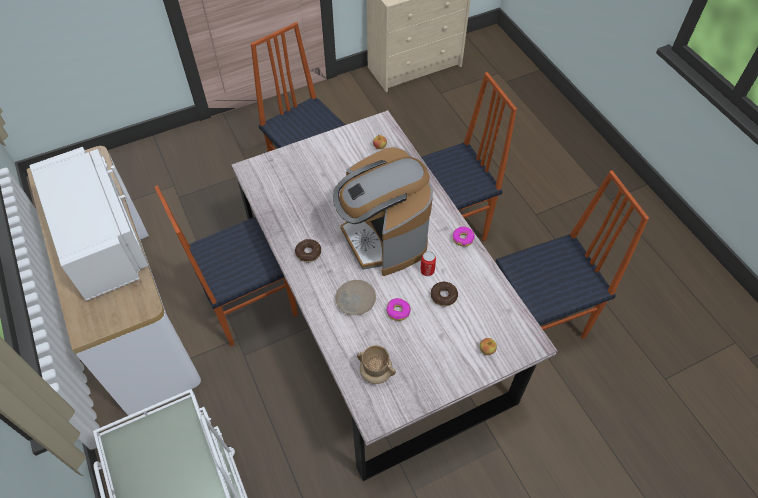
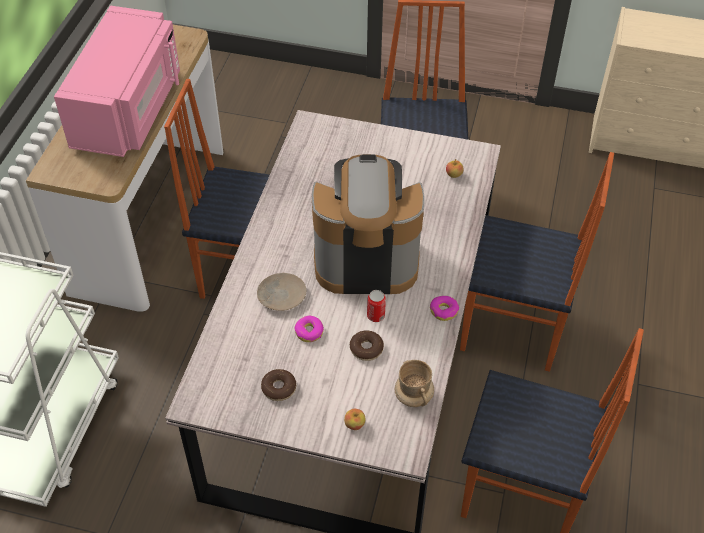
camera: 40 degrees right, 5 degrees down
white microwave [29,147,148,301] -> pink microwave [54,6,180,157]
donut [295,239,321,262] -> donut moved to [261,369,296,401]
coffee machine [333,147,433,276] -> coffee machine turned 75 degrees clockwise [312,154,425,294]
beige mug [357,345,396,384] -> beige mug moved to [395,360,434,407]

